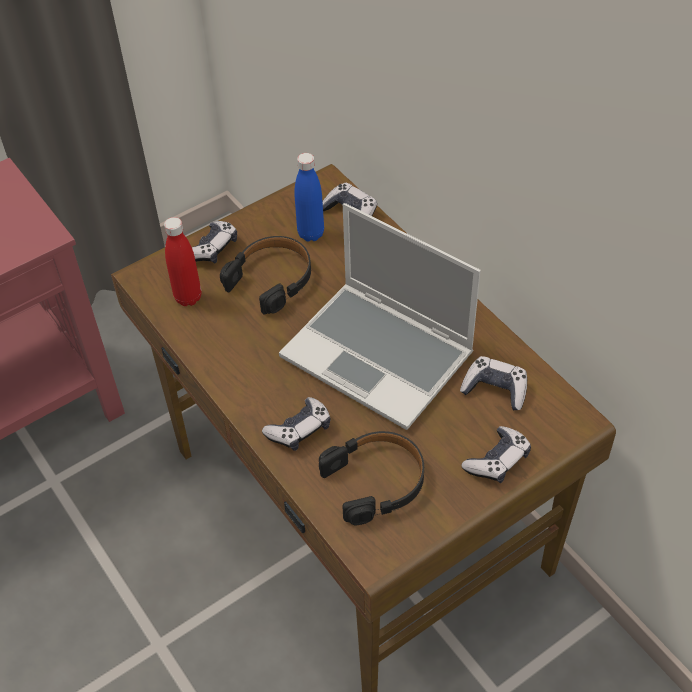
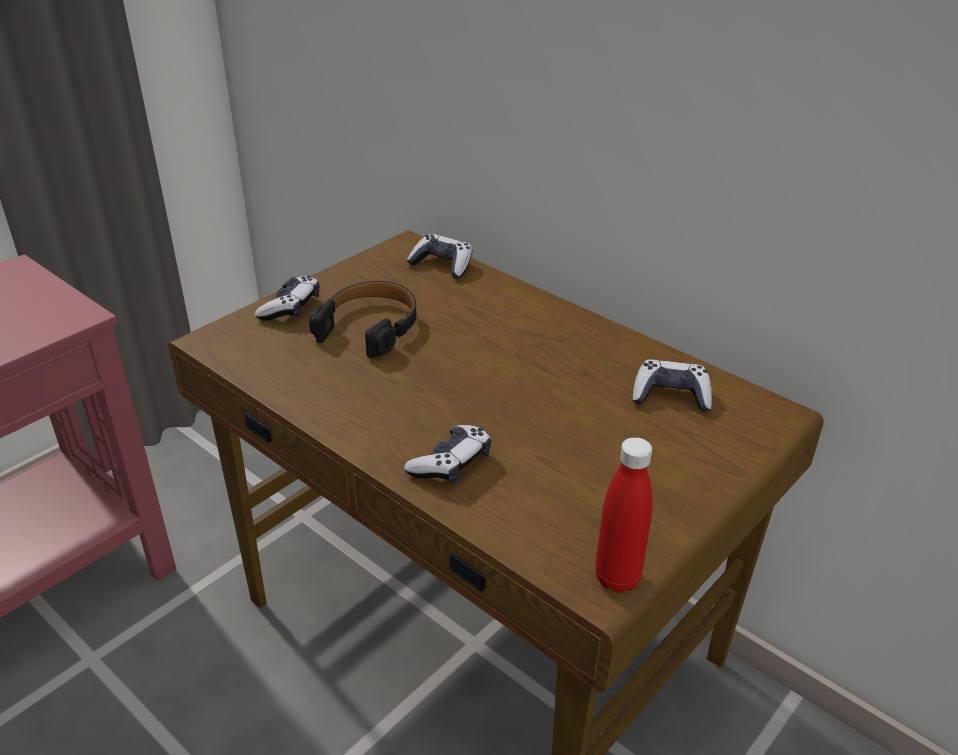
camera: 15 degrees left, 15 degrees down
red bottle [164,217,201,306] -> red bottle moved to [595,437,653,593]
laptop [279,203,481,430] -> none
blue bottle [294,153,324,241] -> none
black headphones [319,431,424,525] -> none
game controller [461,426,531,483] -> none

